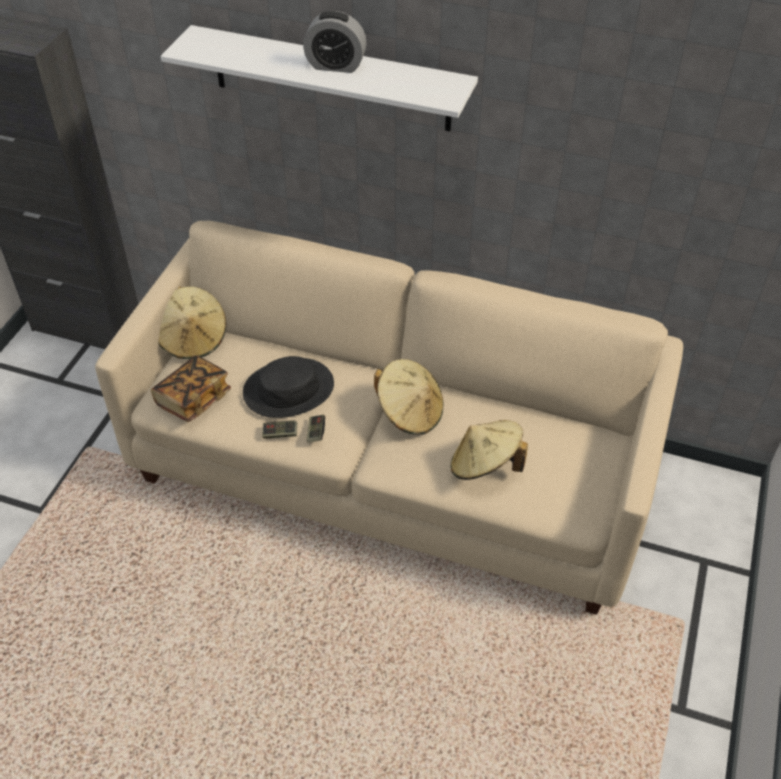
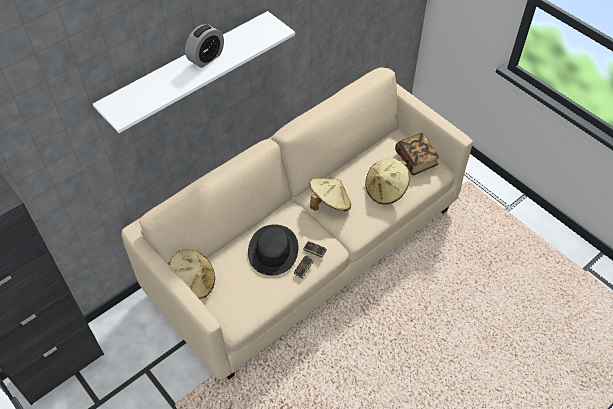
camera: 60 degrees left, 5 degrees up
book [151,356,231,422] -> book moved to [395,133,439,175]

